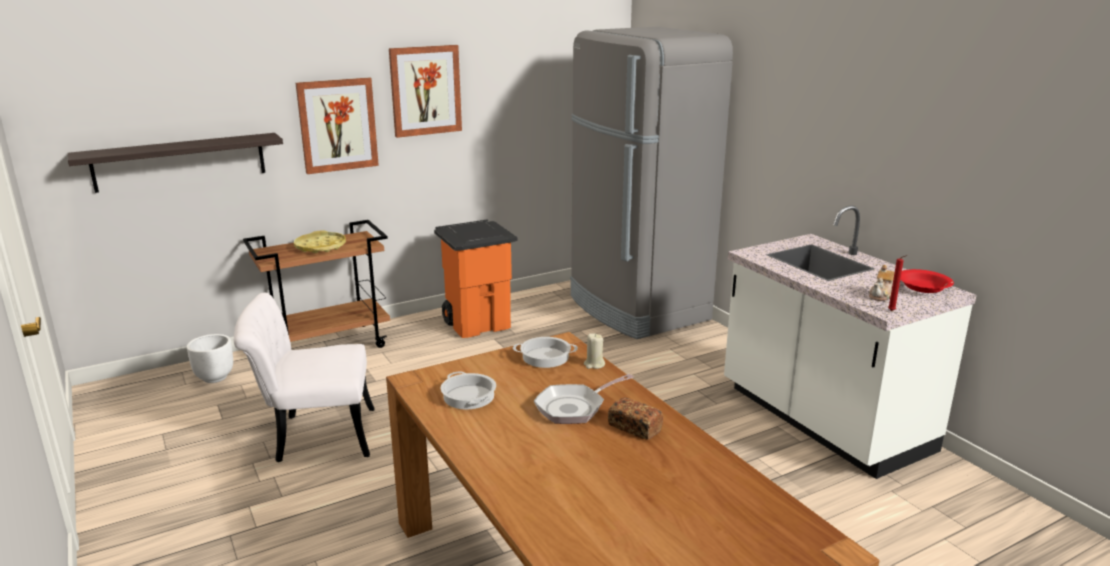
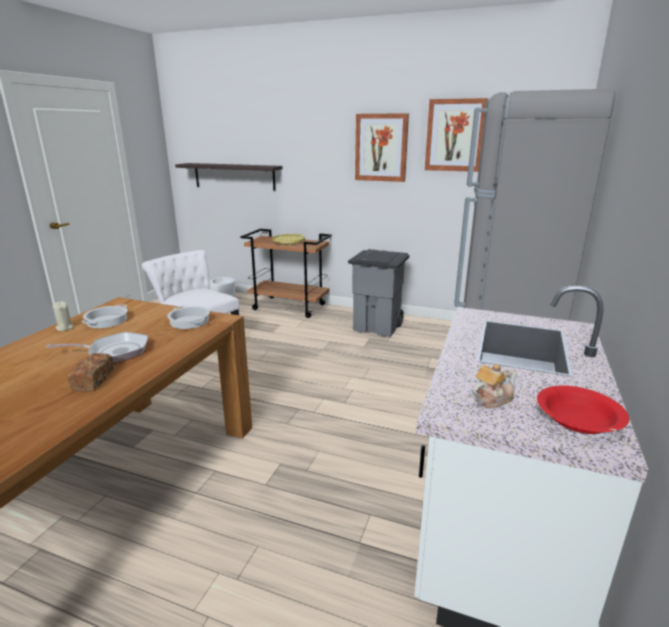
camera: 50 degrees right, 0 degrees up
picture [296,77,379,174] -> picture moved to [425,98,488,172]
orange trash can [434,220,517,338] -> grey trash can [348,249,409,337]
frying pan [534,374,634,424] -> frying pan turned 150 degrees clockwise [46,332,148,363]
beige candle [584,333,605,369] -> beige candle moved to [53,301,74,331]
teapot [869,265,895,301] -> teapot turned 150 degrees clockwise [472,363,518,408]
red candle [888,255,907,311] -> none

